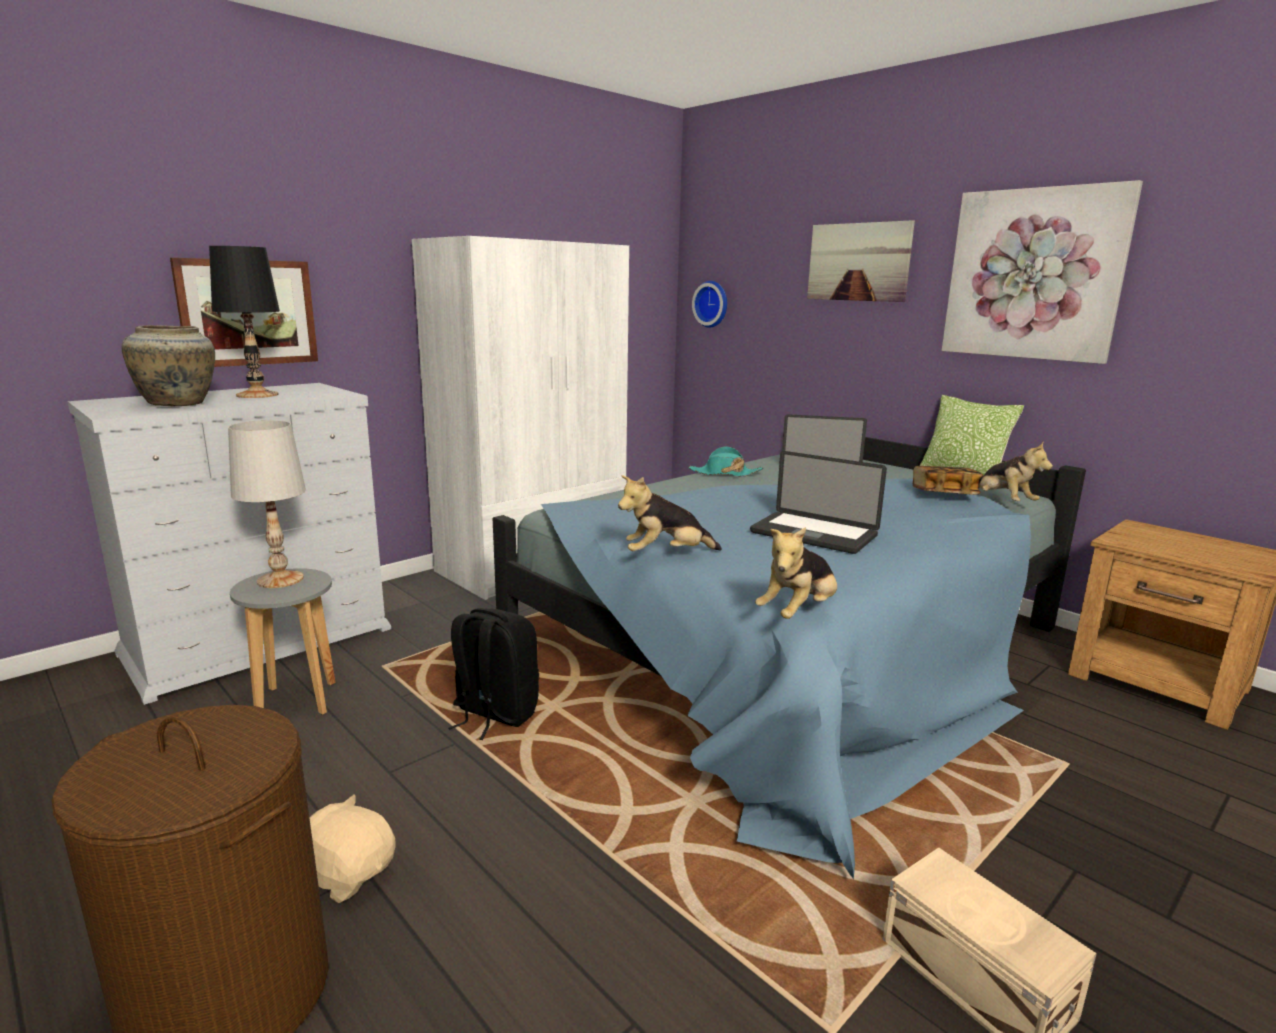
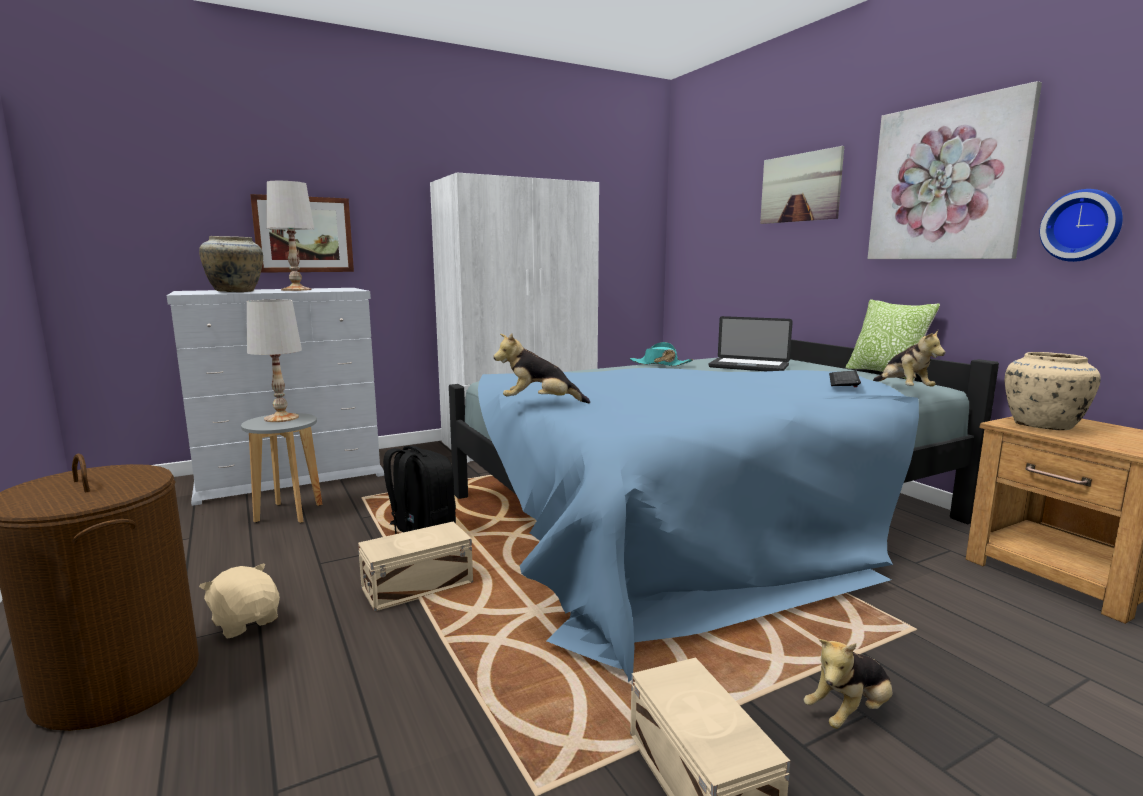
camera: 15 degrees right, 5 degrees down
black table lamp [209,246,280,398] -> white table lamp [267,181,314,291]
wall clock [692,281,727,328] -> wall clock moved to [1040,189,1123,262]
laptop [750,451,887,554] -> none
plush toy [755,527,837,619] -> plush toy moved to [804,639,893,729]
book [913,466,983,495] -> keyboard [829,371,861,387]
none -> beige storage box [358,521,473,612]
none -> beige vase [1005,352,1101,430]

